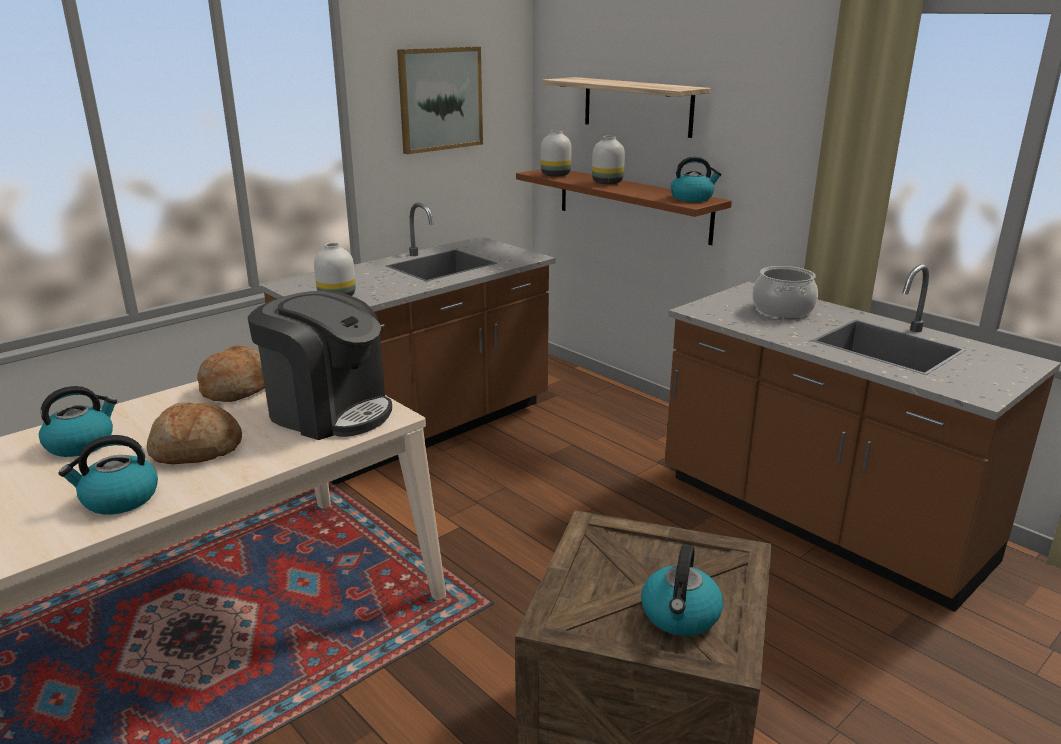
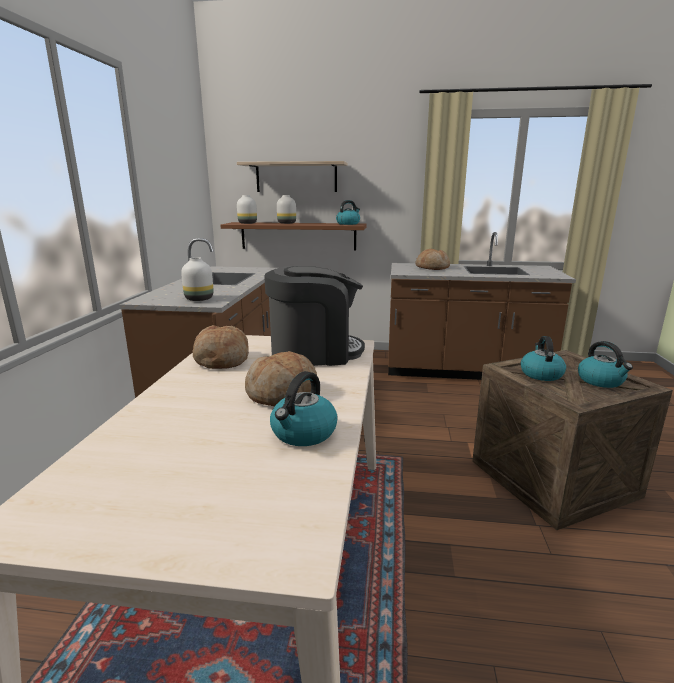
camera: 40 degrees left, 5 degrees down
kettle [39,386,117,457] -> kettle moved to [521,336,566,381]
picture [397,47,483,154] -> none
cooking pot [752,266,818,318] -> bread [415,249,450,270]

